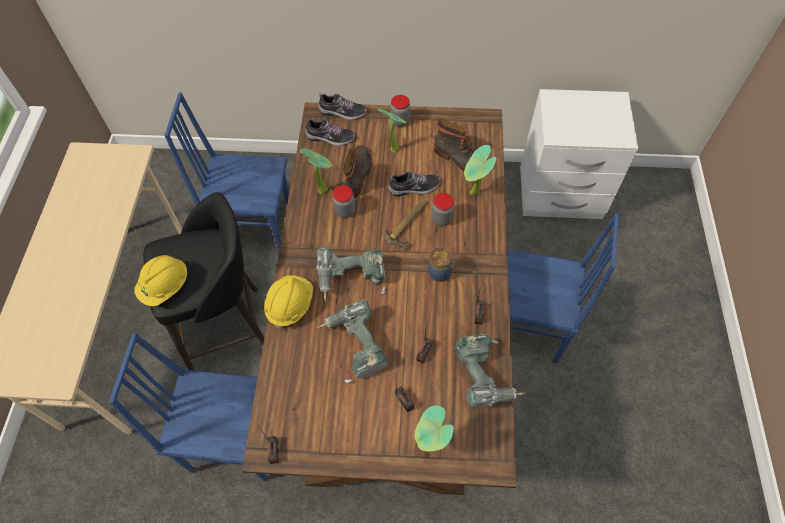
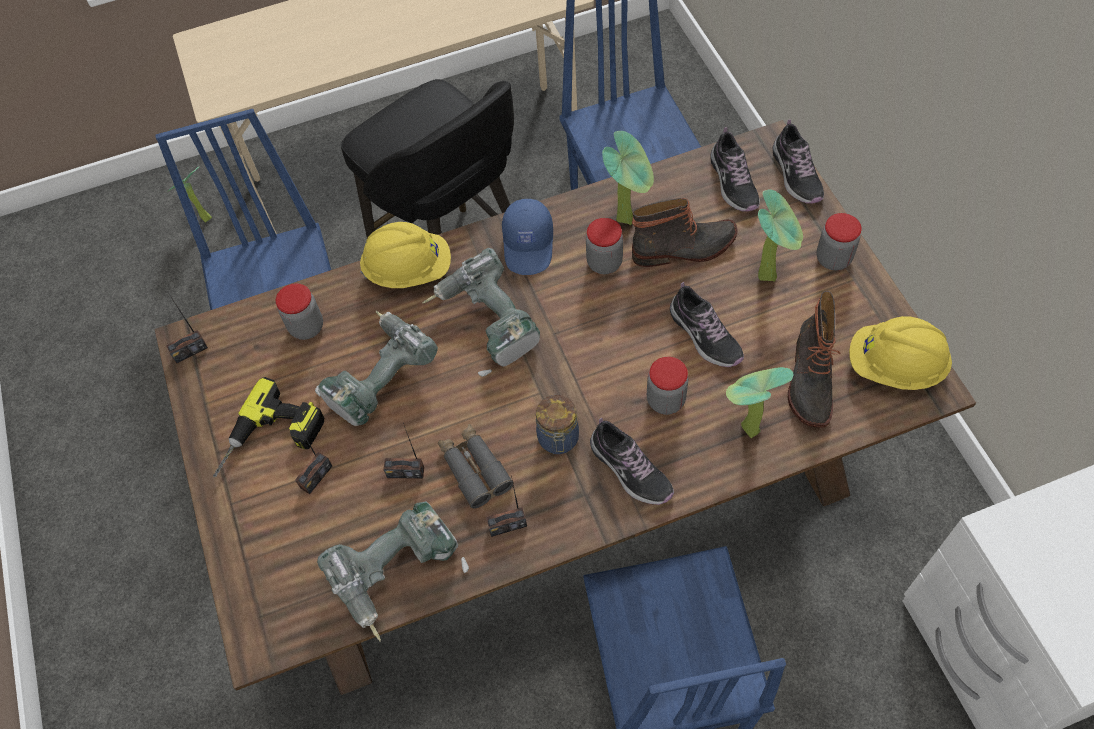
camera: 70 degrees right, 0 degrees up
yellow hard hat [134,255,187,306] -> yellow hard hat moved to [849,316,952,390]
hammer [383,198,427,250] -> none
potted plant [415,405,454,452] -> potted plant moved to [167,167,212,223]
none -> power drill [213,377,324,477]
none -> jar [276,284,323,340]
none -> grey binoculars [438,424,514,509]
none -> blue cap [502,199,553,275]
none -> shoe [590,418,674,505]

